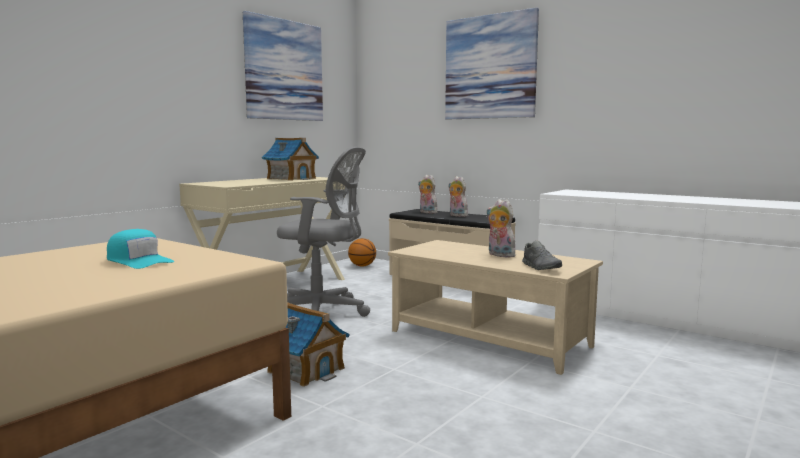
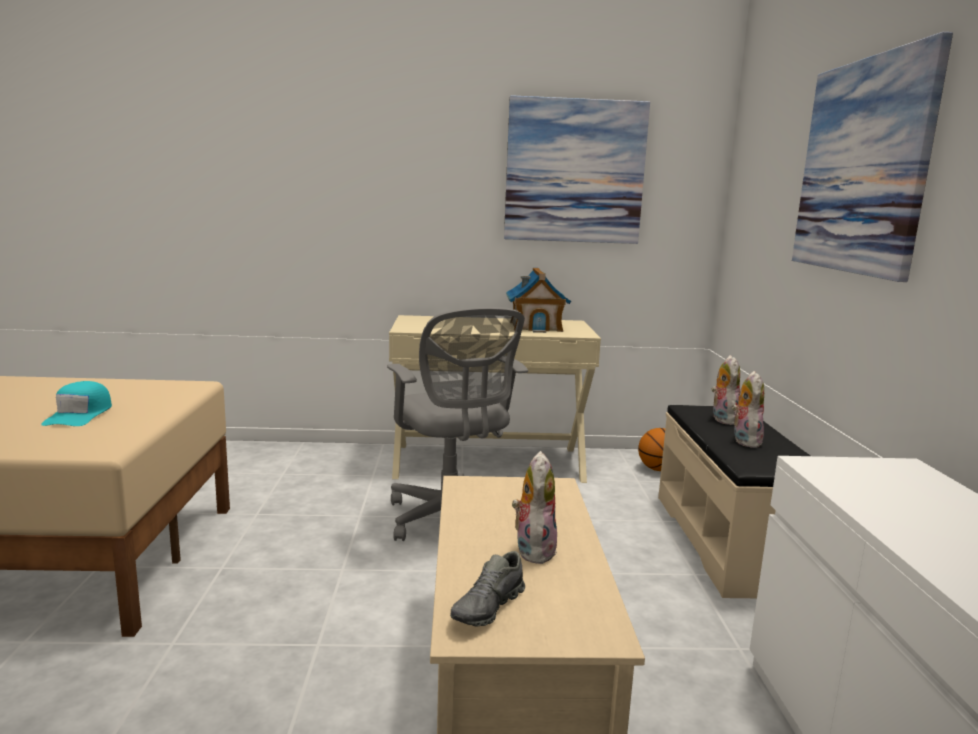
camera: 50 degrees right, 5 degrees up
toy house [267,302,350,387] -> none

